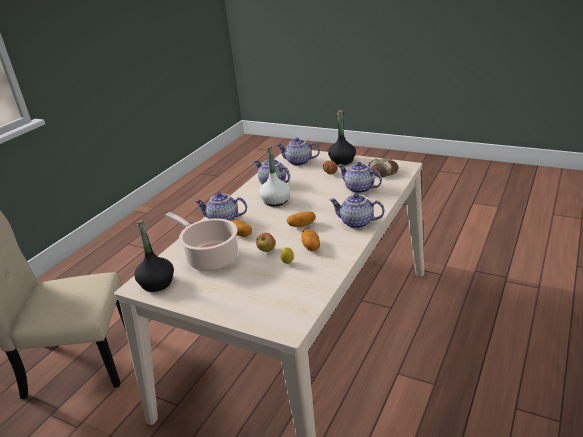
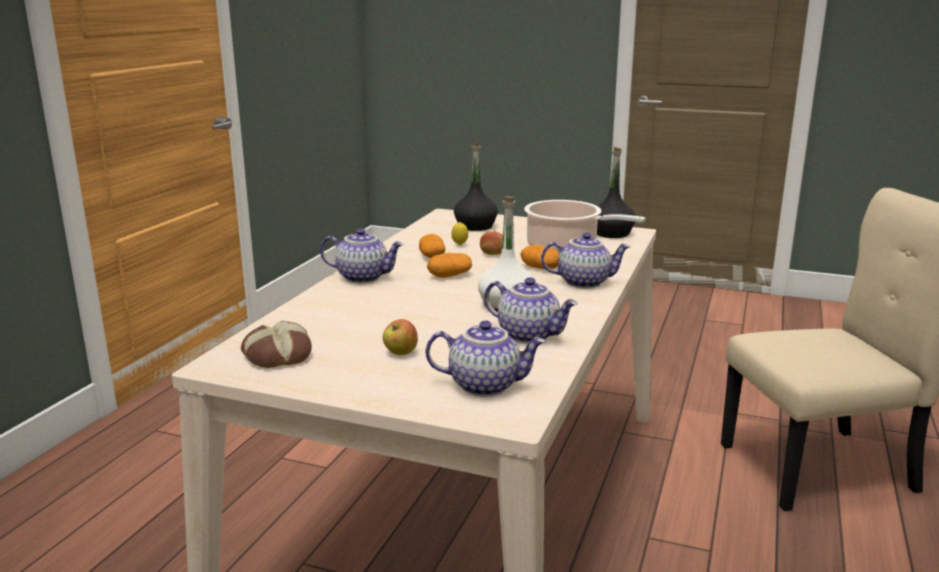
camera: 170 degrees right, 10 degrees down
black bottle [328,110,356,165] -> black bottle moved to [454,143,498,231]
teapot [338,162,382,194] -> none

